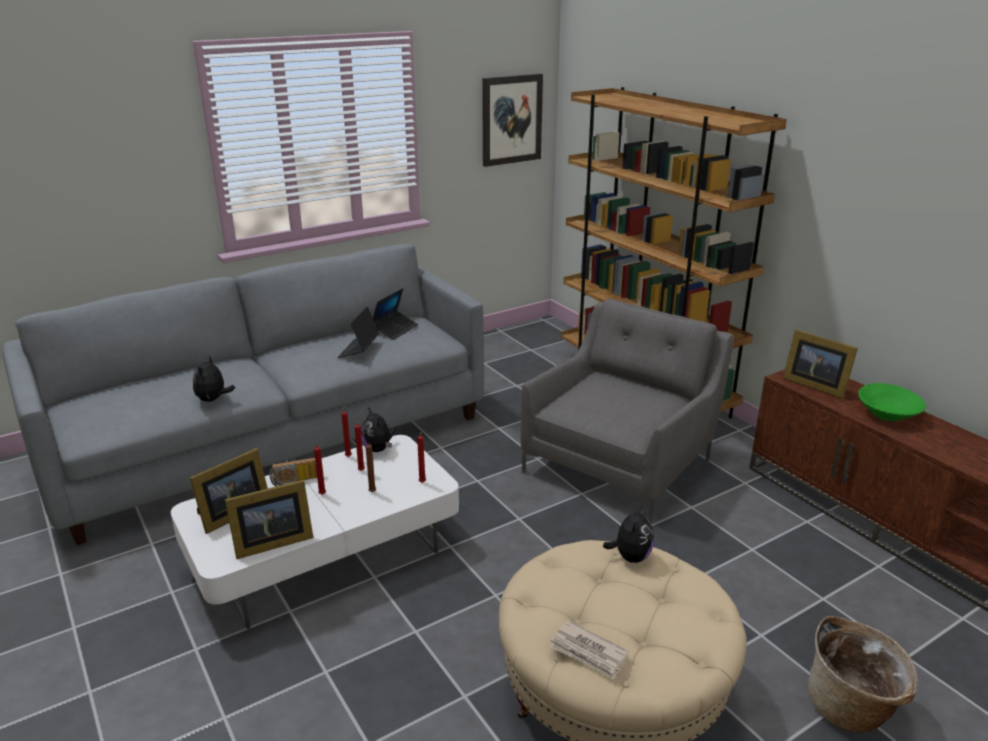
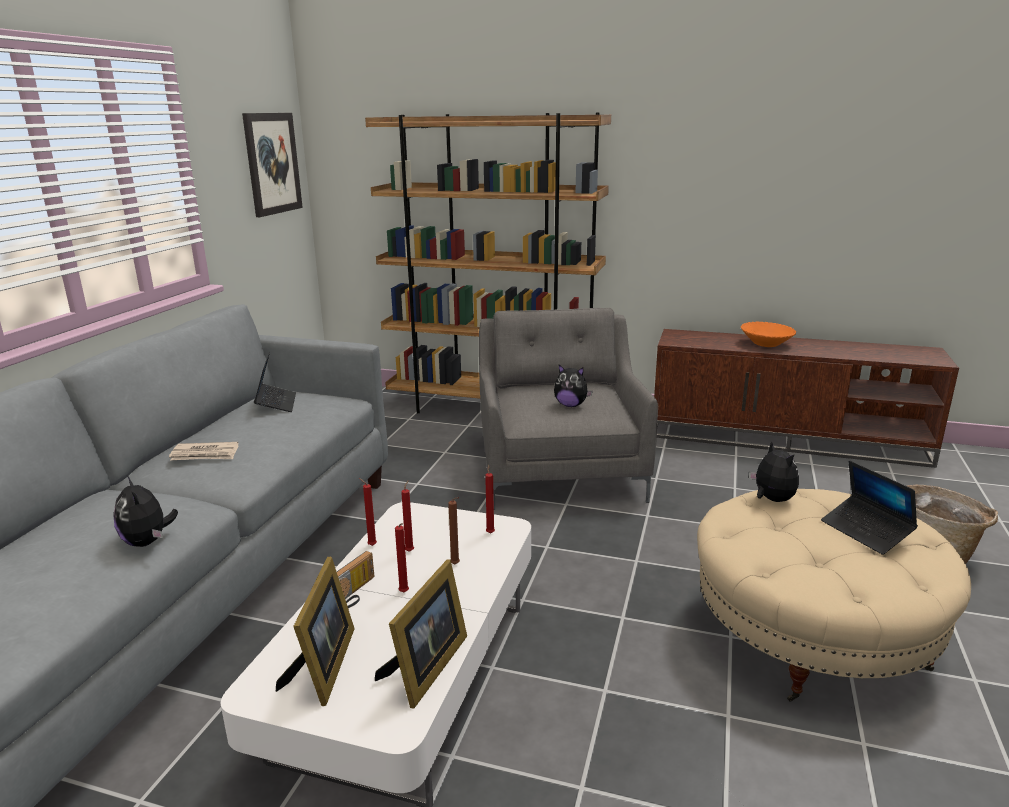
camera: 40 degrees left, 5 degrees down
laptop [337,306,380,358] -> laptop moved to [821,460,918,555]
plush toy [361,407,395,452] -> plush toy moved to [554,365,593,407]
newspaper [550,620,629,680] -> newspaper moved to [169,442,238,461]
picture frame [783,329,858,399] -> none
green bowl [858,383,926,421] -> orange bowl [741,322,796,347]

